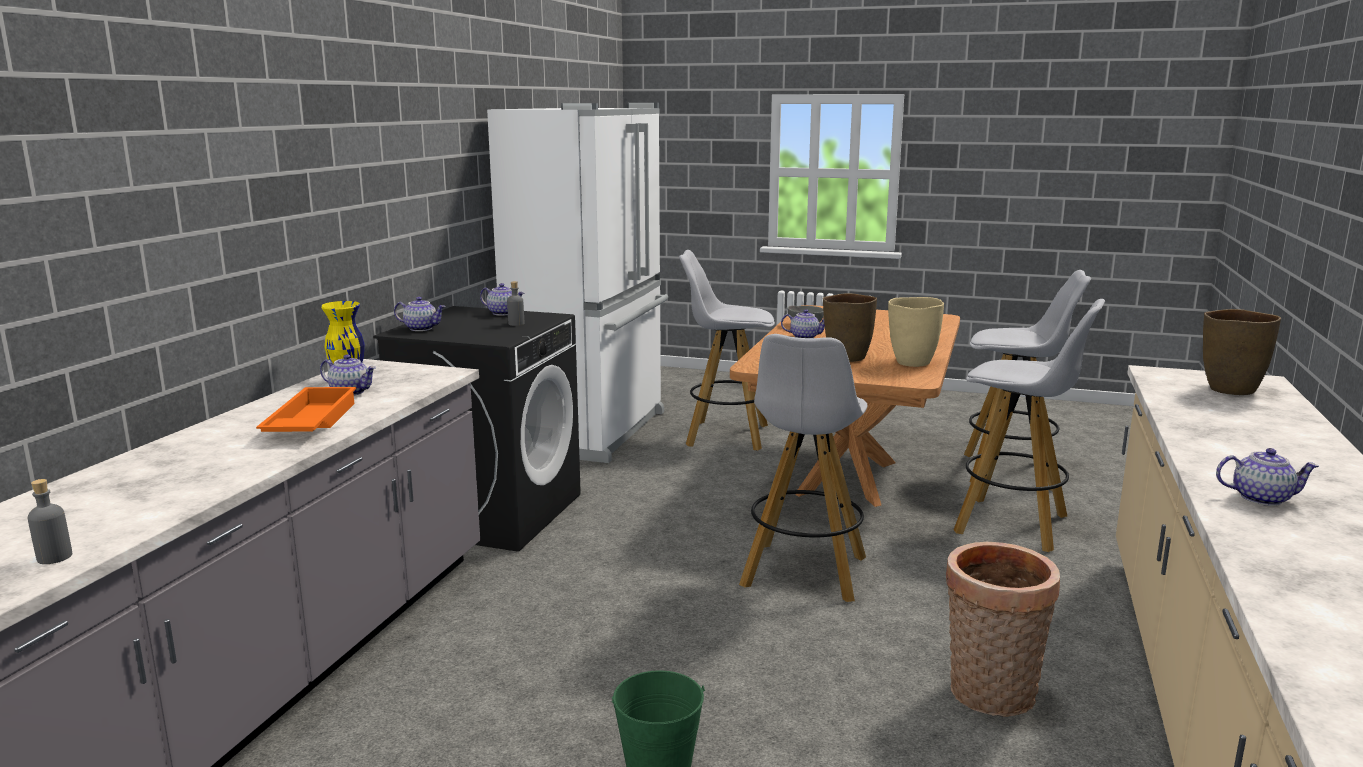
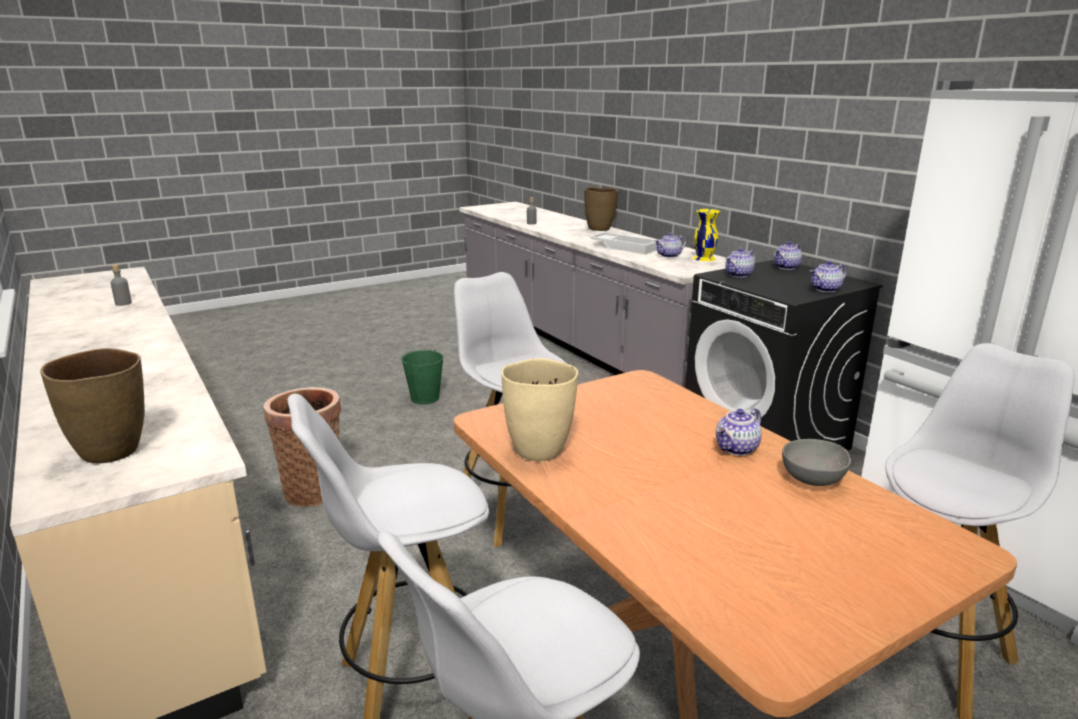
camera: 130 degrees right, 5 degrees up
orange tray [256,387,356,432] -> white tray [589,232,660,254]
grey bottle [507,281,524,326] -> grey bottle moved to [111,264,132,306]
brown vase [823,293,877,362] -> brown vase moved to [584,187,618,231]
teapot [1216,448,1319,506] -> teapot moved to [725,248,755,277]

